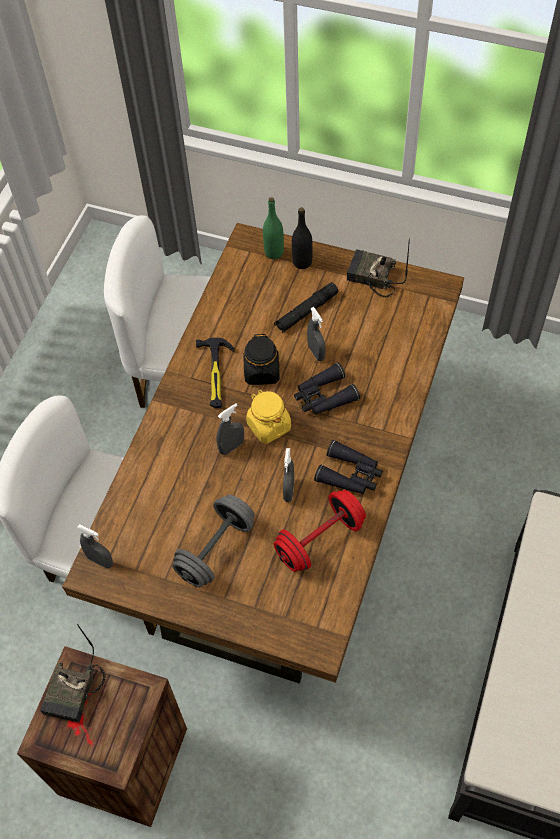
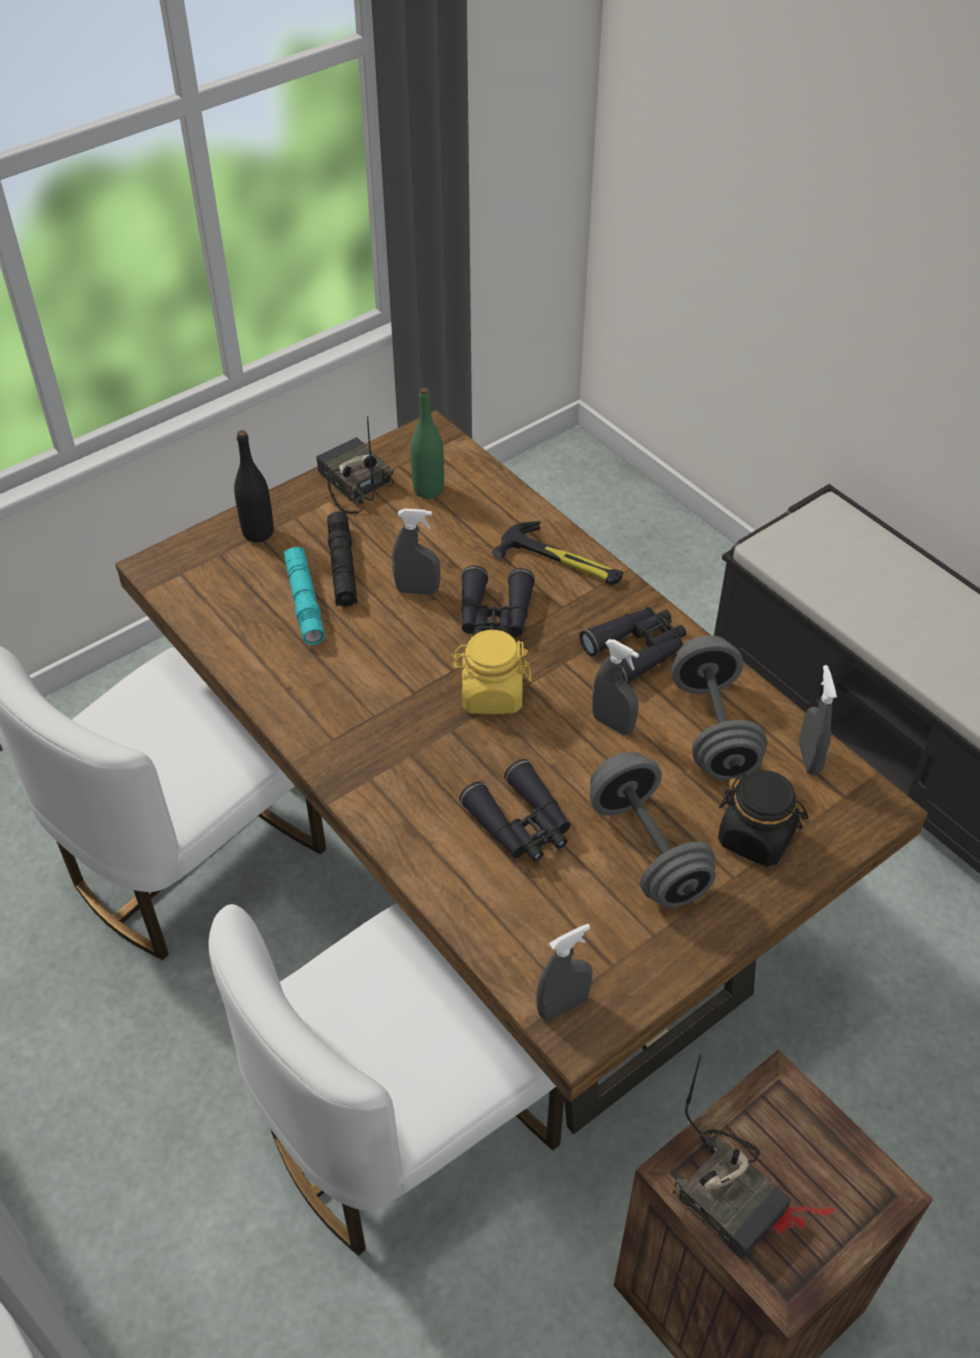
camera: 60 degrees left, 10 degrees down
hammer [196,337,234,408] -> hammer moved to [492,521,623,585]
grey spray bottle [216,403,244,455] -> grey spray bottle moved to [799,665,837,775]
black jar [244,334,280,385] -> black jar moved to [718,770,808,867]
green bottle [263,197,284,259] -> green bottle moved to [410,387,444,499]
red dumbbell [274,490,366,572] -> grey dumbbell [672,635,767,780]
radio [347,238,410,298] -> radio turned 90 degrees clockwise [316,416,394,514]
none -> turquoise flashlight [283,547,325,645]
none -> black binoculars [459,759,570,862]

